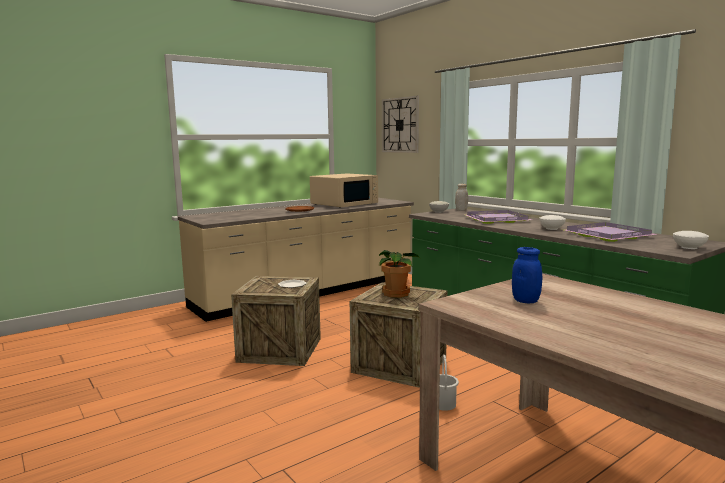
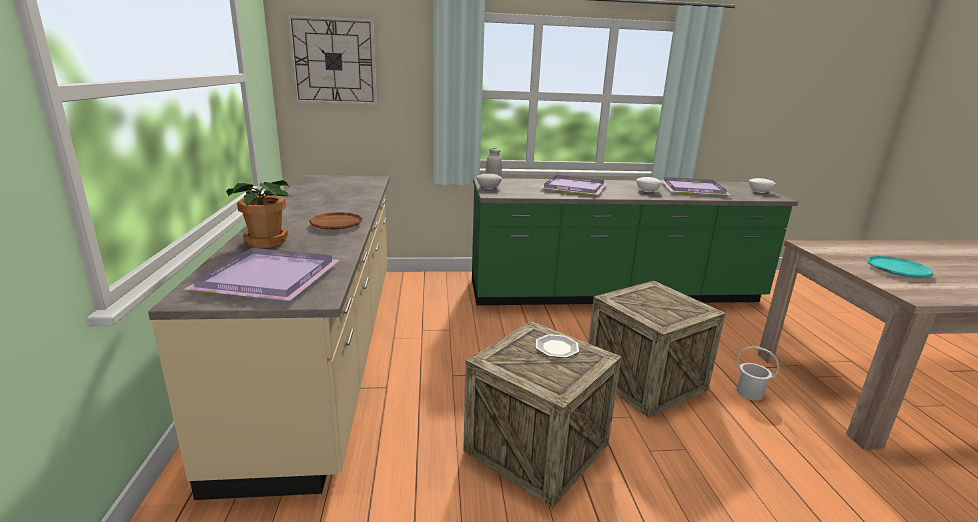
camera: 60 degrees left, 10 degrees up
beige microwave [310,173,378,208] -> none
potted plant [379,250,420,298] -> potted plant moved to [226,180,292,248]
blue jar [512,247,542,303] -> turquoise plate [868,256,933,278]
none -> purple tray [185,248,340,301]

